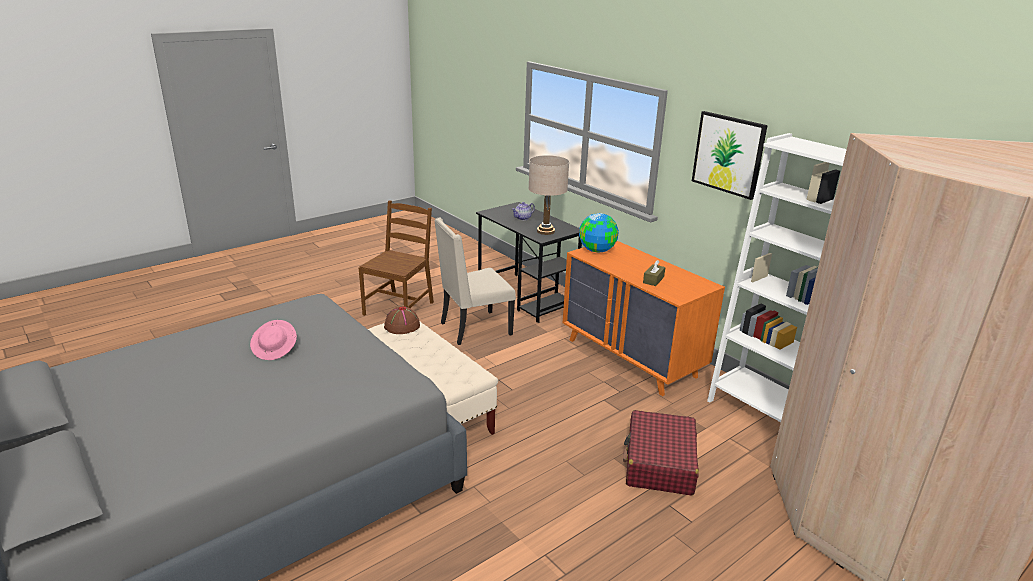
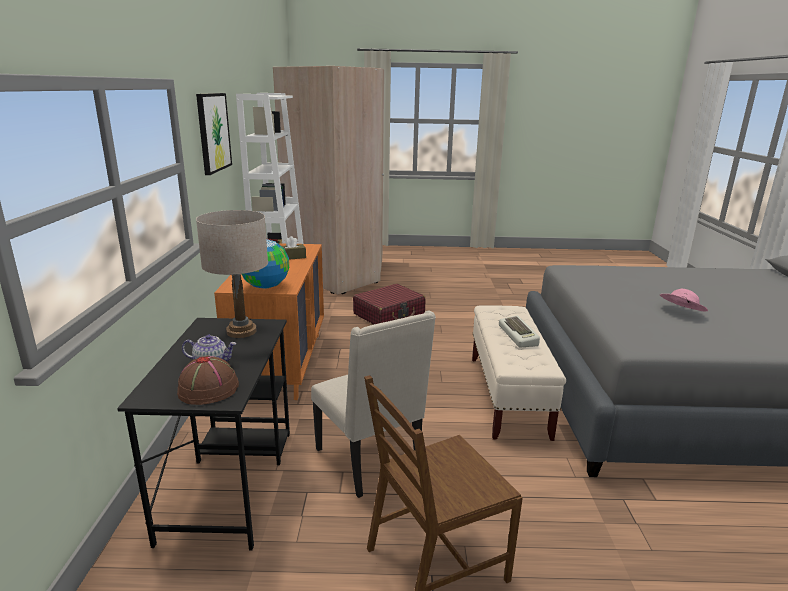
camera: 140 degrees left, 5 degrees down
brown hat [384,306,420,334] -> brown hat moved to [177,356,239,405]
beige chair [434,217,516,345] -> beige chair turned 45 degrees clockwise [311,311,436,498]
none -> keyboard [499,316,540,348]

